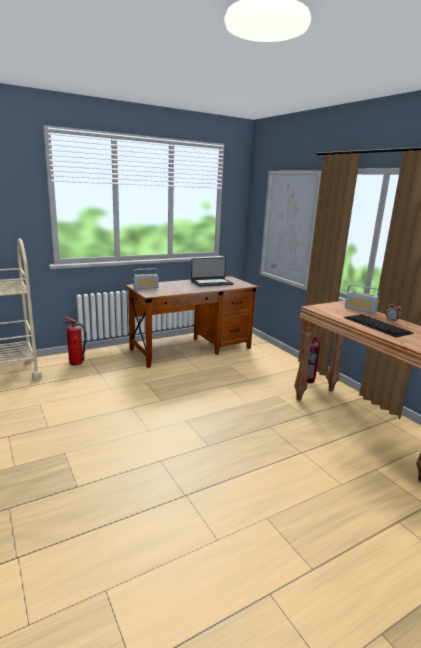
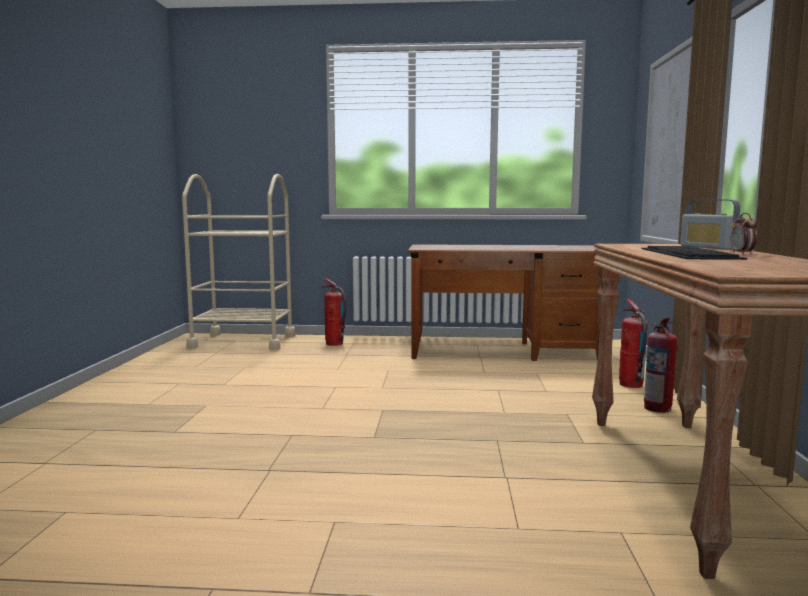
camera: 35 degrees right, 10 degrees down
radio [133,268,159,289] -> none
laptop [191,257,234,287] -> none
none -> fire extinguisher [619,299,648,388]

